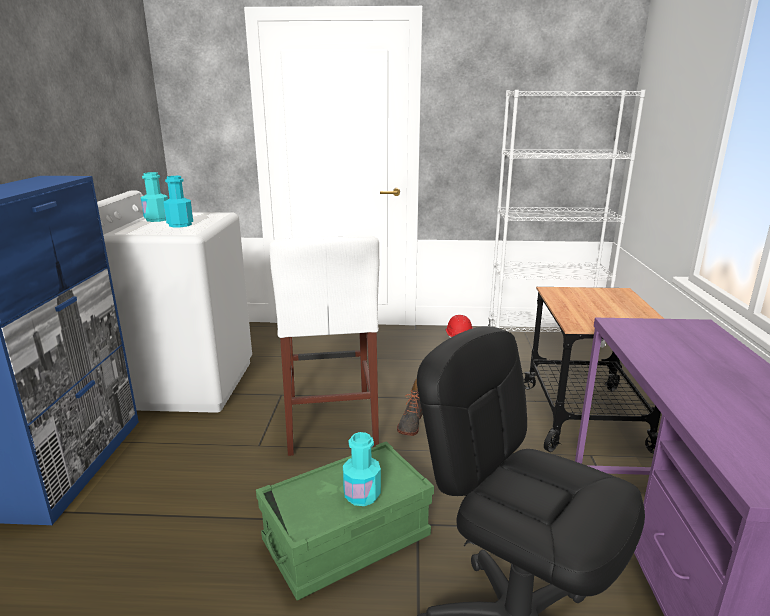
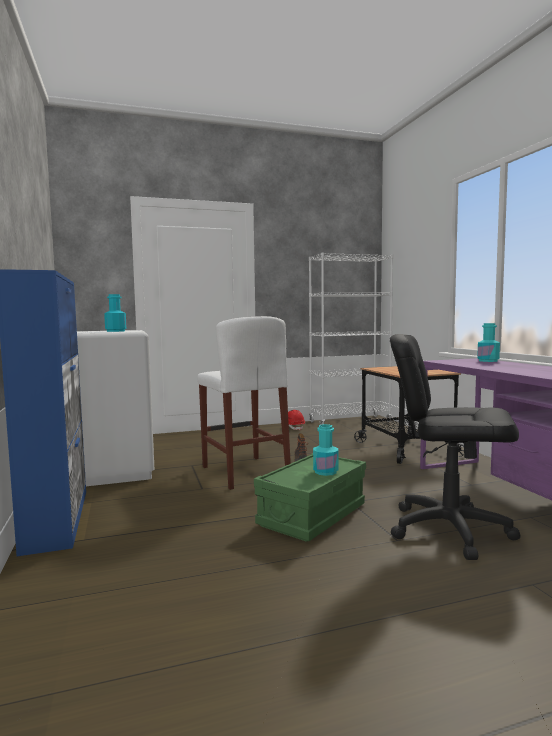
camera: 20 degrees left, 15 degrees down
turquoise bottle [141,172,168,222] -> turquoise bottle moved to [477,323,500,362]

